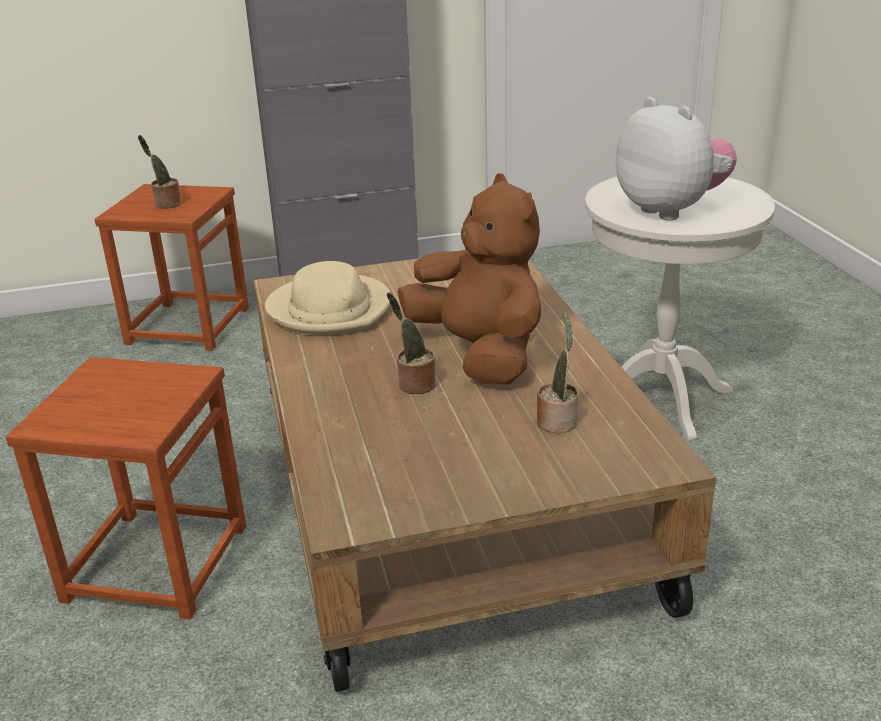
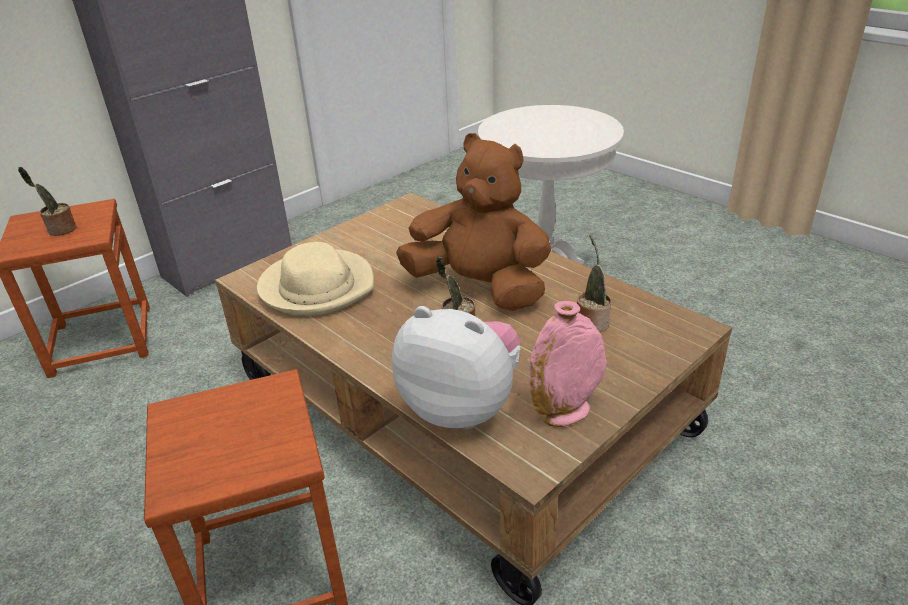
camera: 30 degrees left, 5 degrees up
plush toy [616,97,737,221] -> plush toy moved to [392,306,521,429]
none -> pink vase [529,301,607,427]

